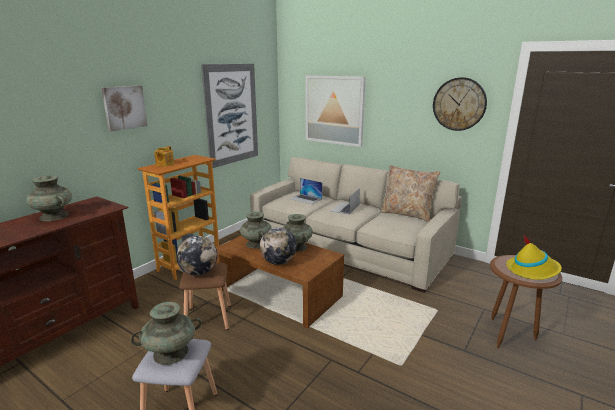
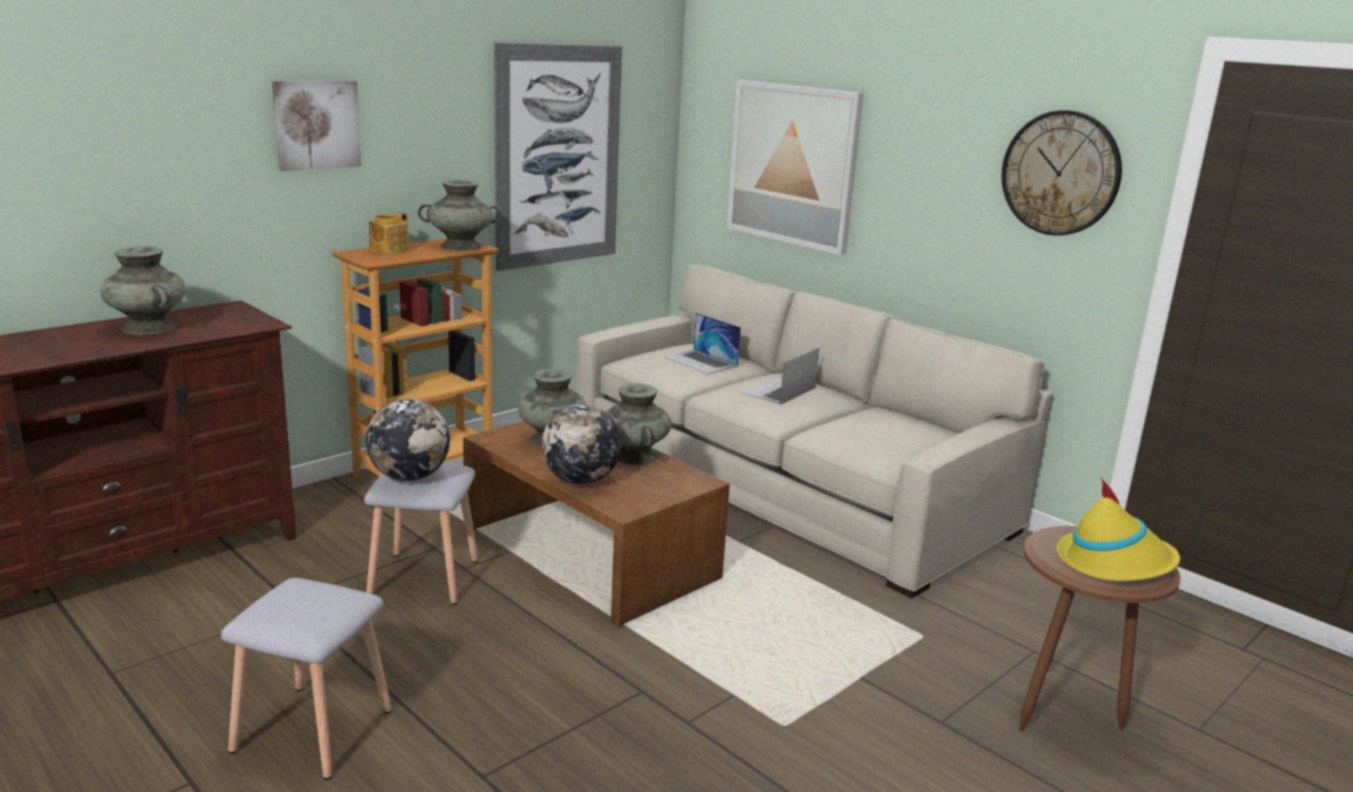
camera: 10 degrees right, 0 degrees up
turquoise vase [131,302,202,365] -> turquoise vase moved to [418,179,502,251]
brown stool [179,263,231,330] -> grey stool [364,464,478,605]
beige pillow [380,165,440,222] -> none

